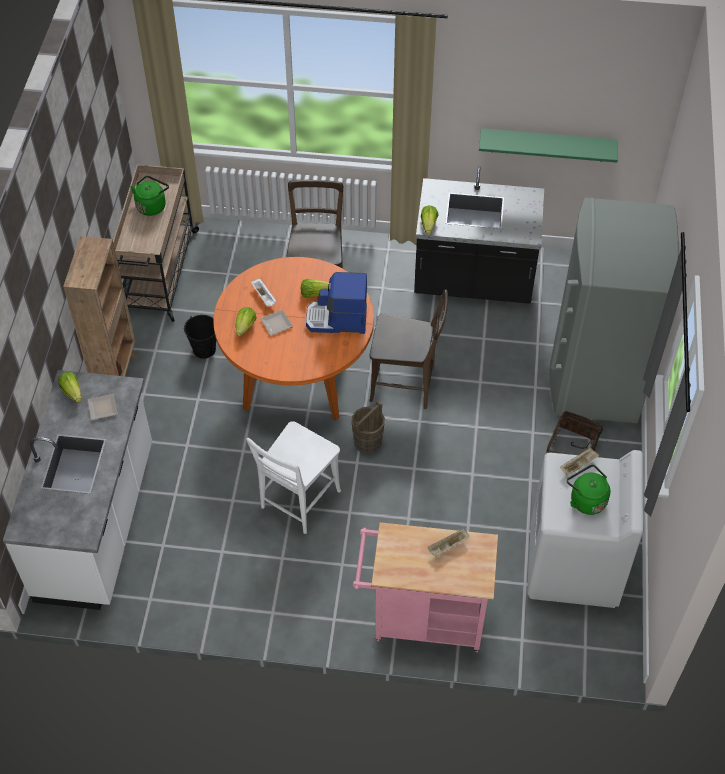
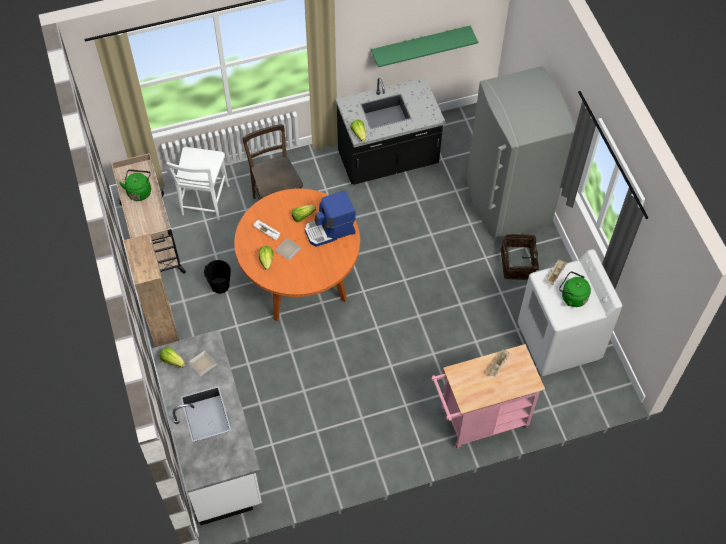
camera: 25 degrees left, 5 degrees up
white chair [246,421,341,534] -> white chair moved to [166,147,230,220]
brown bucket [352,400,385,454] -> none
brown chair [369,289,448,409] -> none

